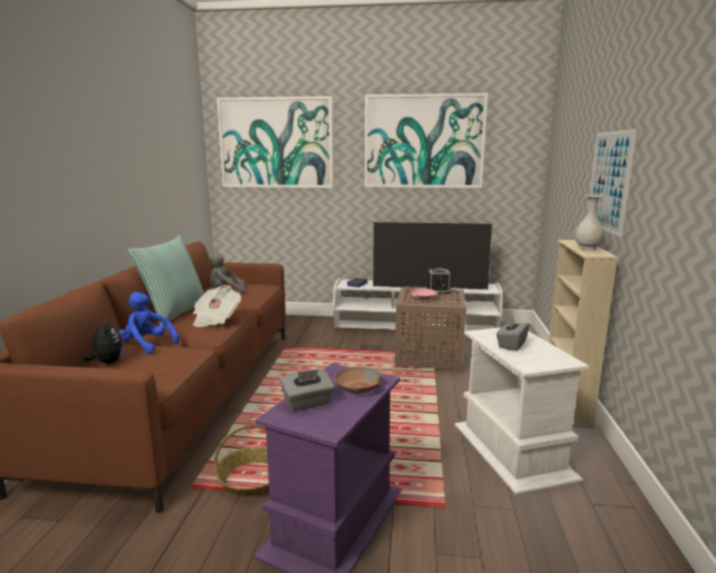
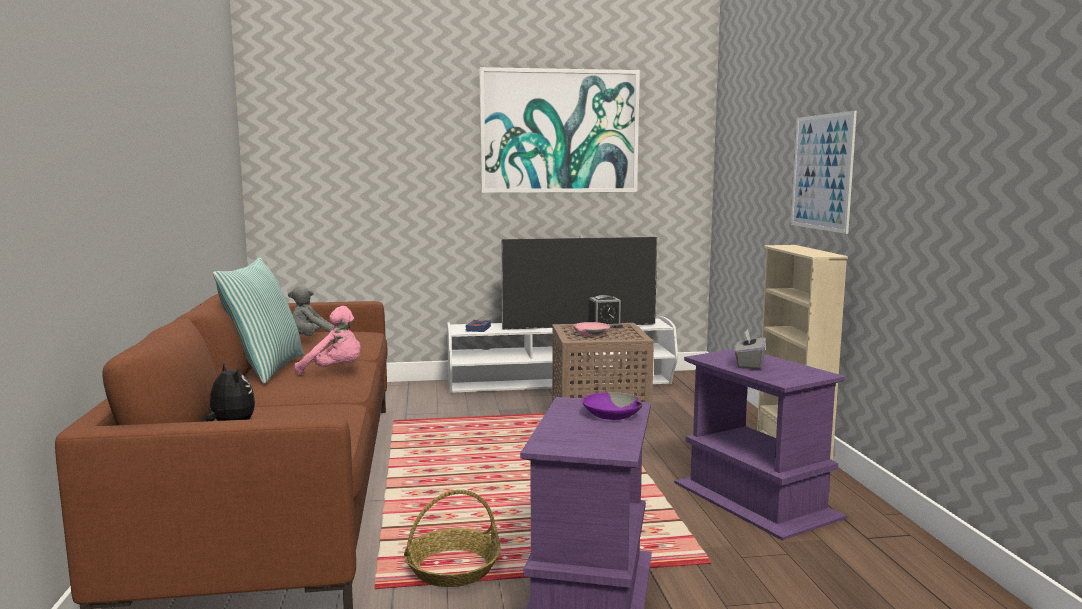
camera: 15 degrees left, 5 degrees down
blue plush toy [119,292,179,354] -> none
newspaper [193,285,241,327] -> pink plush toy [294,306,361,375]
picture [217,96,334,188] -> none
grey tissue box [280,369,334,411] -> none
brown bowl [334,367,382,394] -> purple bowl [582,392,642,420]
white side table [455,327,589,495] -> purple side table [674,349,847,540]
white vase [575,195,604,250] -> none

